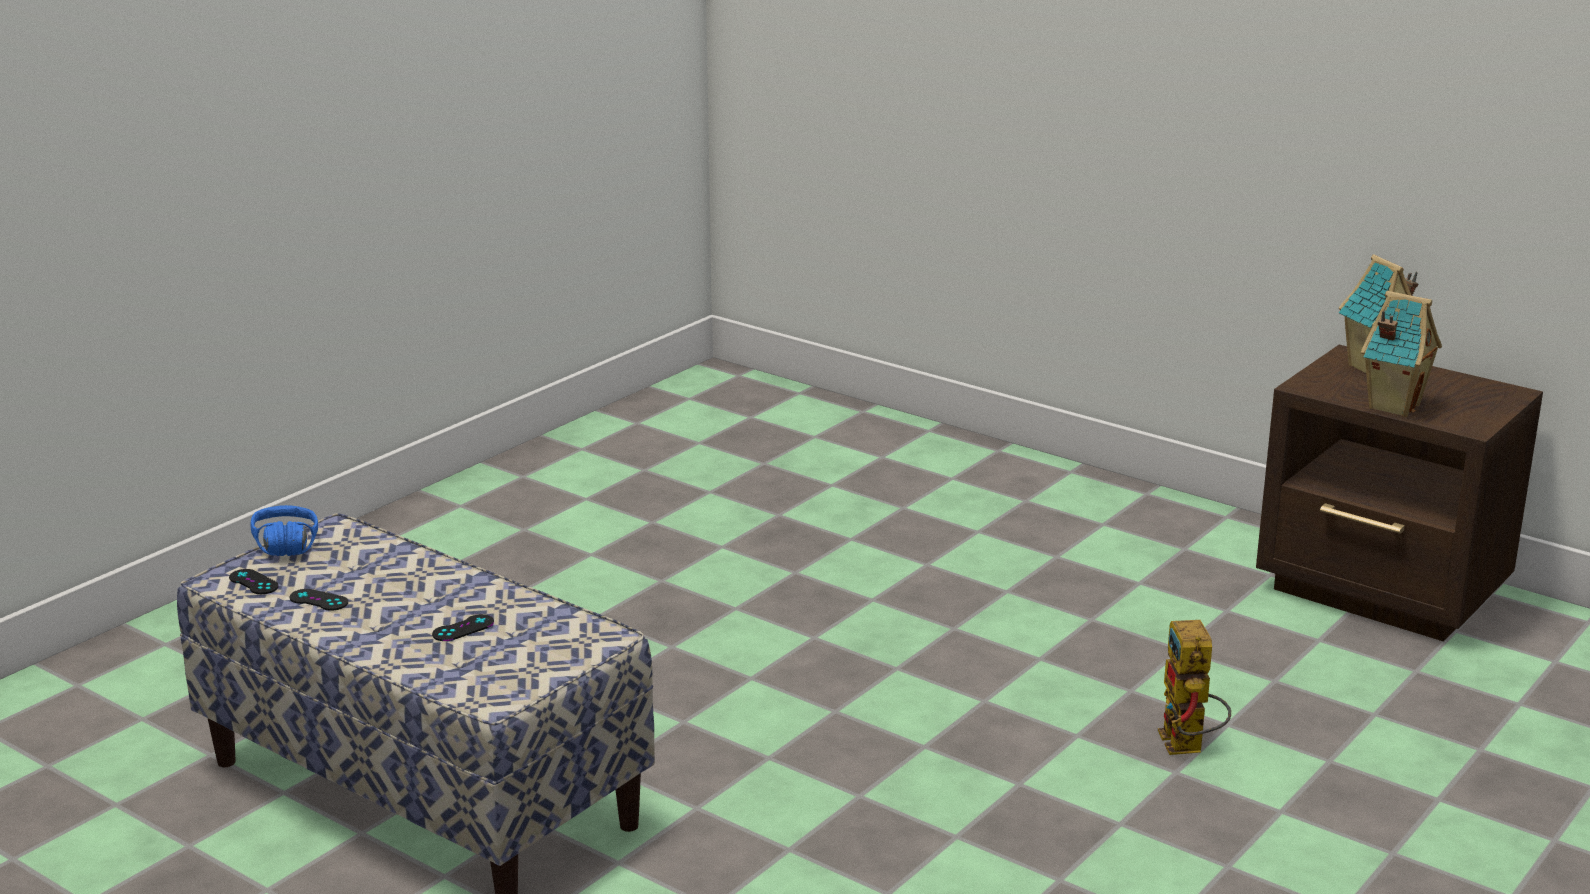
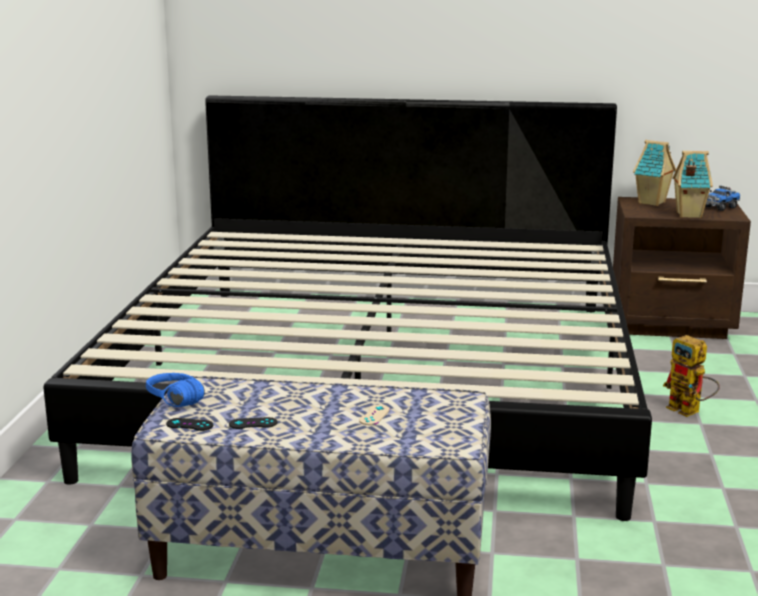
camera: 30 degrees left, 5 degrees down
black game controller [432,614,494,641] -> beige game controller [359,405,390,425]
none -> bed [44,95,652,521]
none -> toy truck [705,186,740,211]

